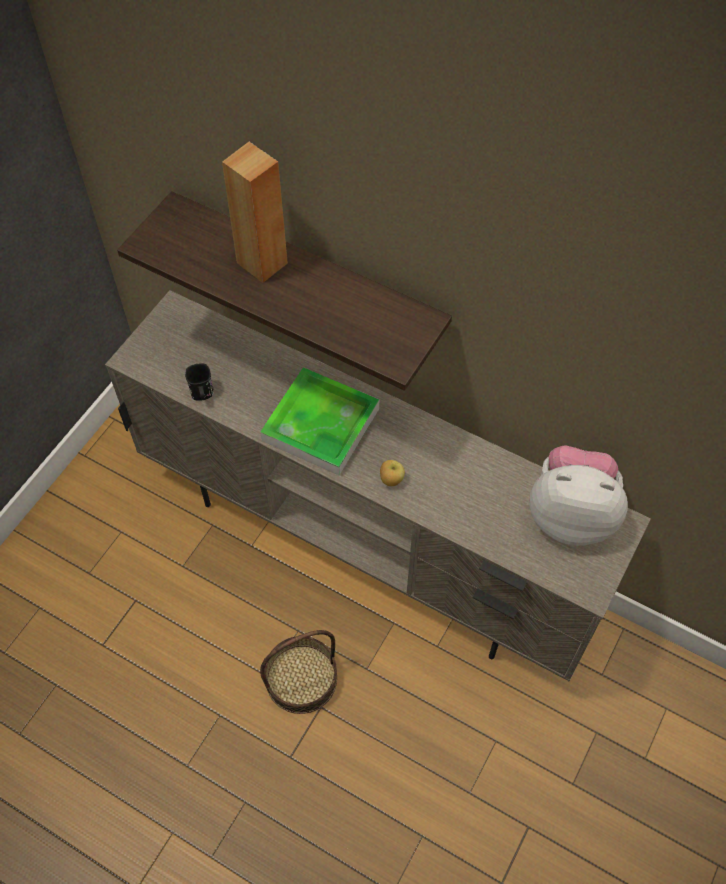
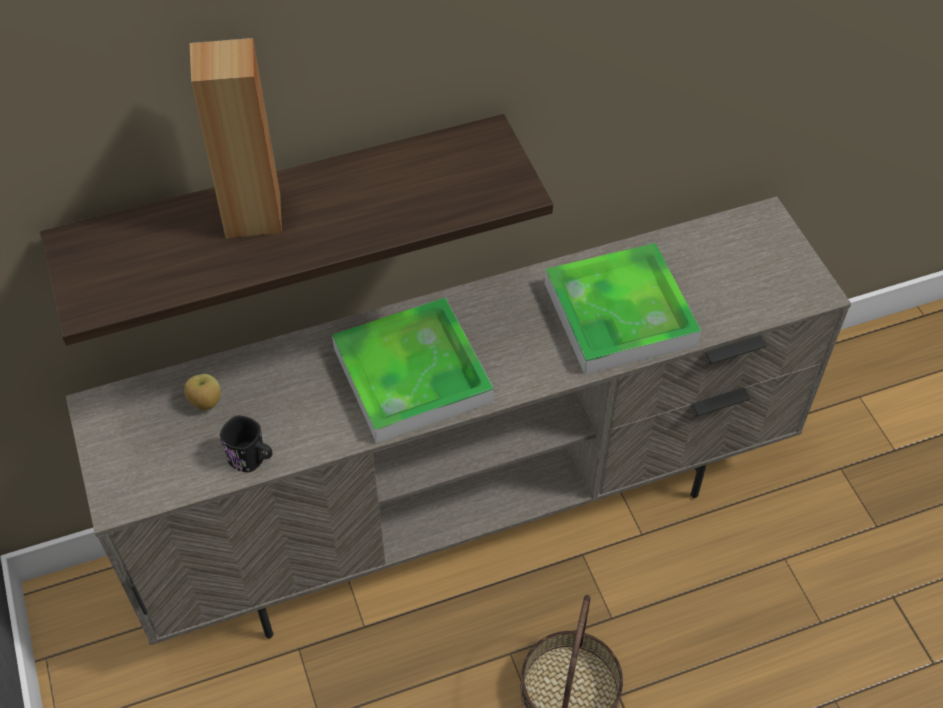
camera: 50 degrees left, 5 degrees down
apple [380,460,405,486] -> apple moved to [184,374,220,410]
plush toy [529,445,628,546] -> none
none -> tray [545,243,701,374]

